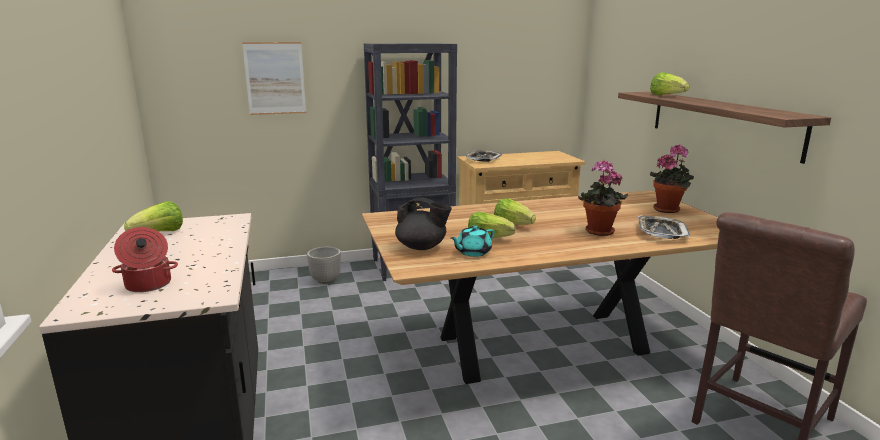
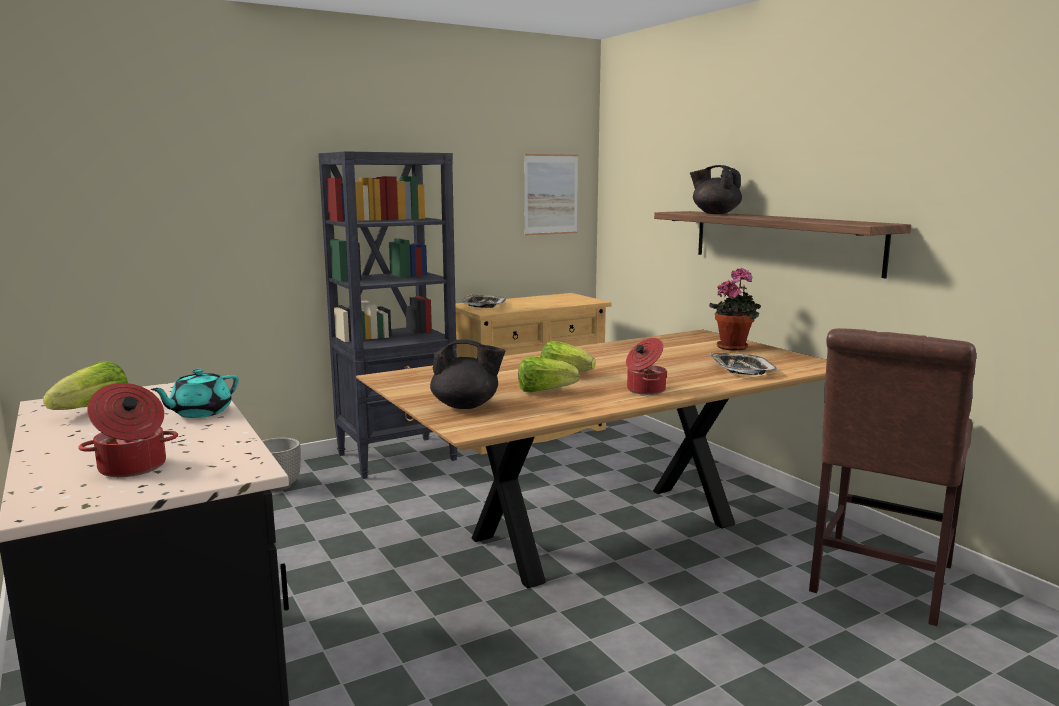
camera: 15 degrees left, 5 degrees down
picture [242,42,306,115] -> picture moved to [524,154,578,236]
turquoise teapot [451,225,495,257] -> turquoise teapot moved to [150,369,239,418]
potted plant [578,160,628,236] -> none
lettuce [650,72,689,96] -> black teapot [690,165,742,214]
none -> cooking pot [626,338,667,395]

